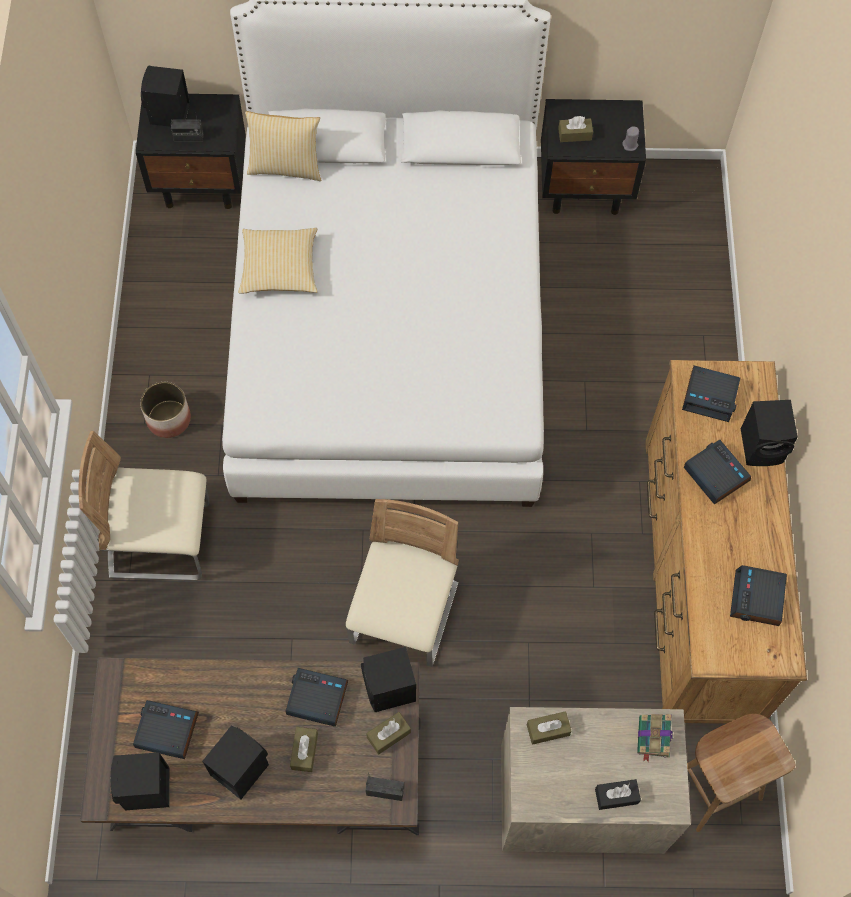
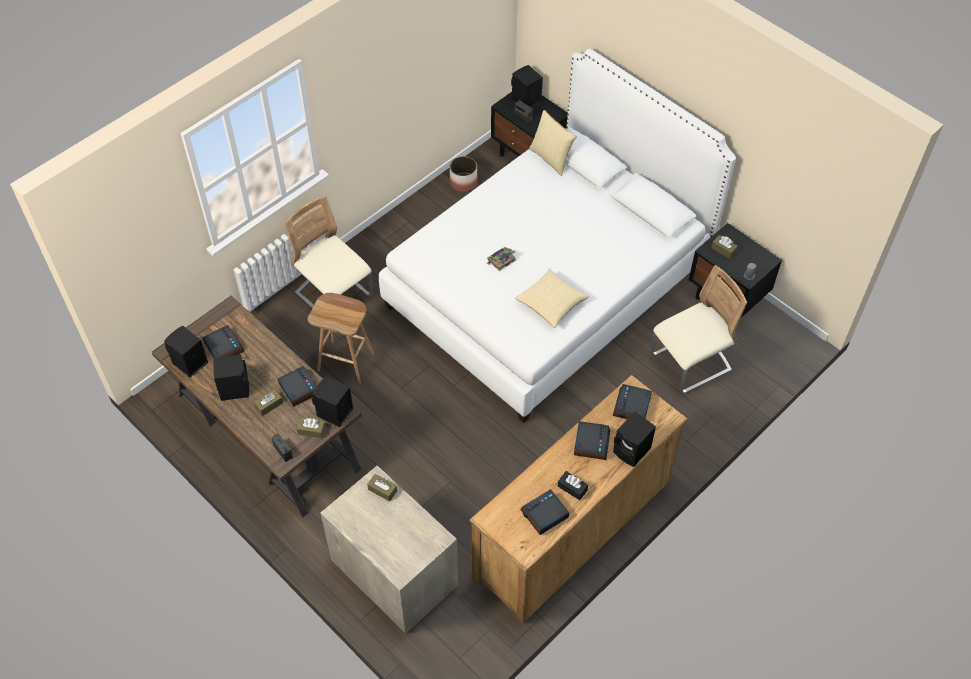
camera: 45 degrees right, 10 degrees down
planter [140,382,191,438] -> planter moved to [450,156,478,192]
pillow [238,228,318,294] -> pillow moved to [515,269,589,328]
beige chair [346,499,459,667] -> beige chair moved to [651,265,747,393]
black tissue box [595,779,641,810] -> black tissue box moved to [558,471,588,500]
book [637,714,673,763] -> book moved to [487,247,516,271]
alarm clock [682,365,740,422] -> alarm clock turned 45 degrees clockwise [613,384,652,419]
brown stool [687,714,795,832] -> brown stool moved to [308,293,375,384]

